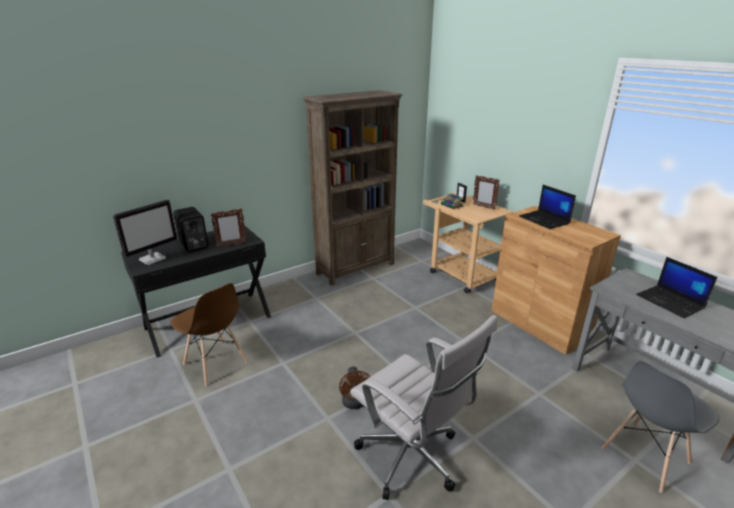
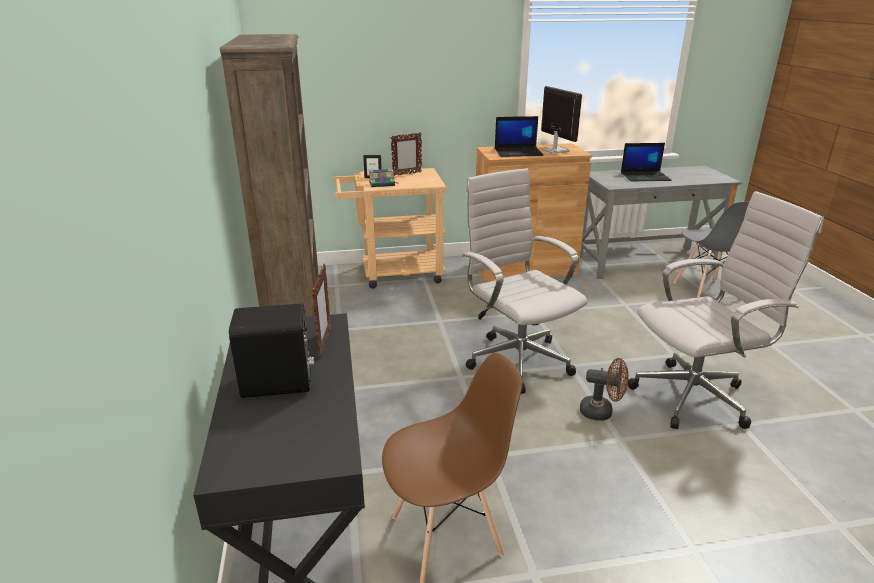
camera: 65 degrees left, 0 degrees up
monitor [113,200,177,265] -> monitor moved to [541,86,582,154]
none -> white office chair [462,168,588,394]

